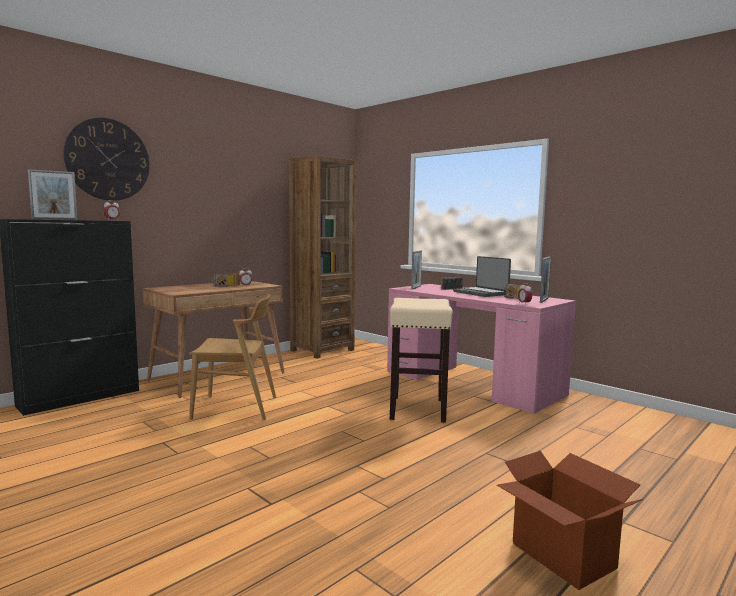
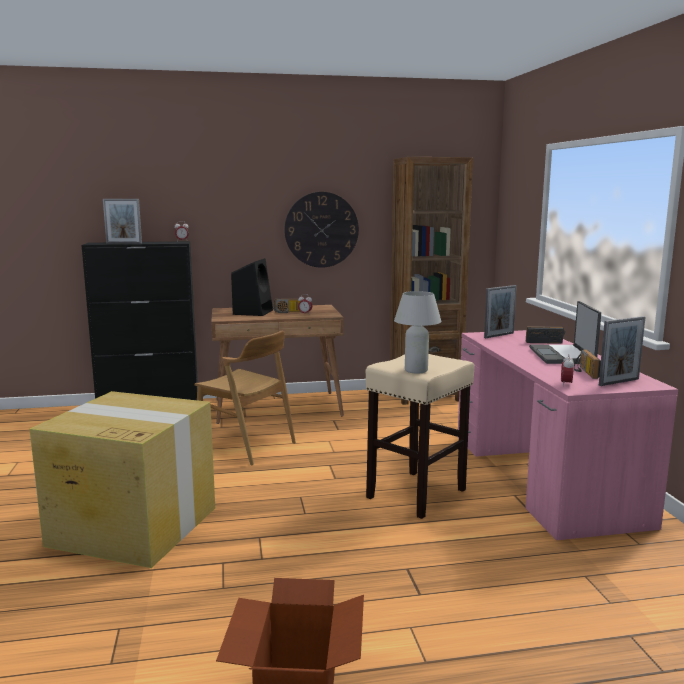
camera: 35 degrees right, 5 degrees up
wall clock [63,118,150,201] -> wall clock moved to [284,192,359,268]
none -> cardboard box [30,391,215,568]
none -> black speaker [231,258,273,316]
none -> white table lamp [394,291,442,374]

